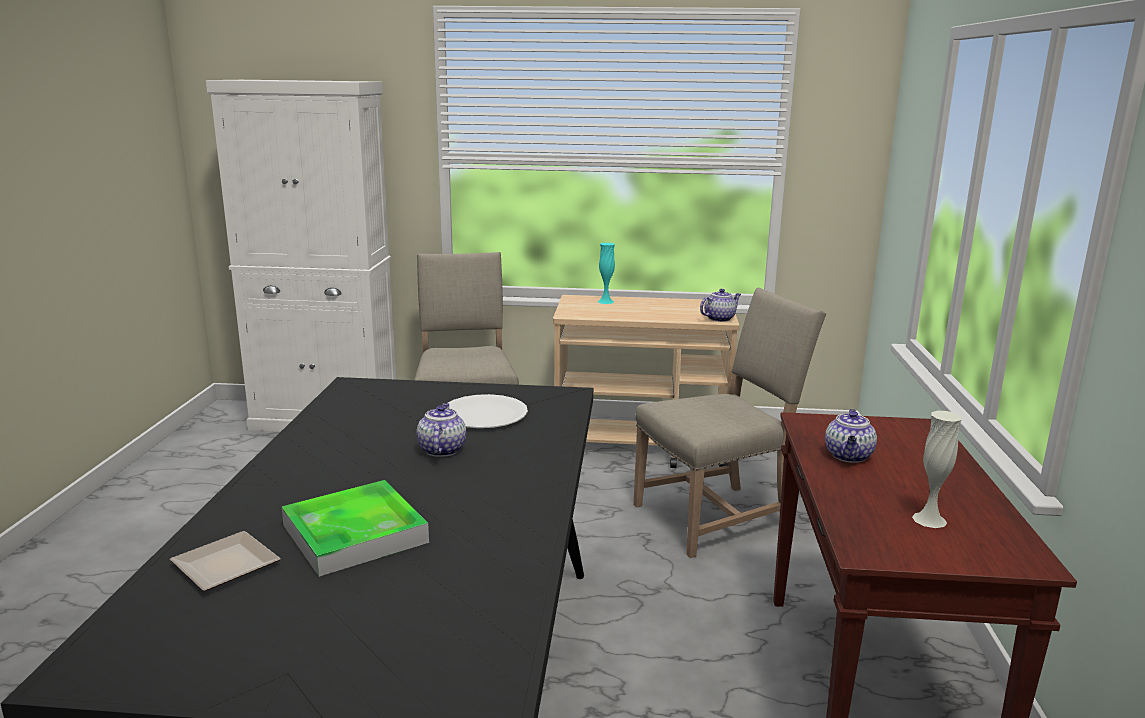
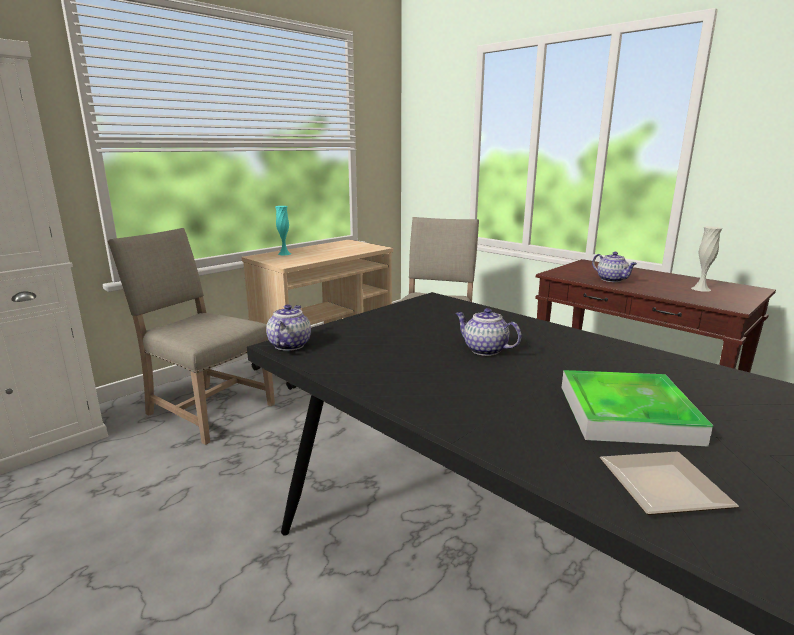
camera: 50 degrees left, 0 degrees up
white plate [448,394,528,428] -> none
teapot [700,289,741,322] -> teapot moved to [266,305,311,351]

